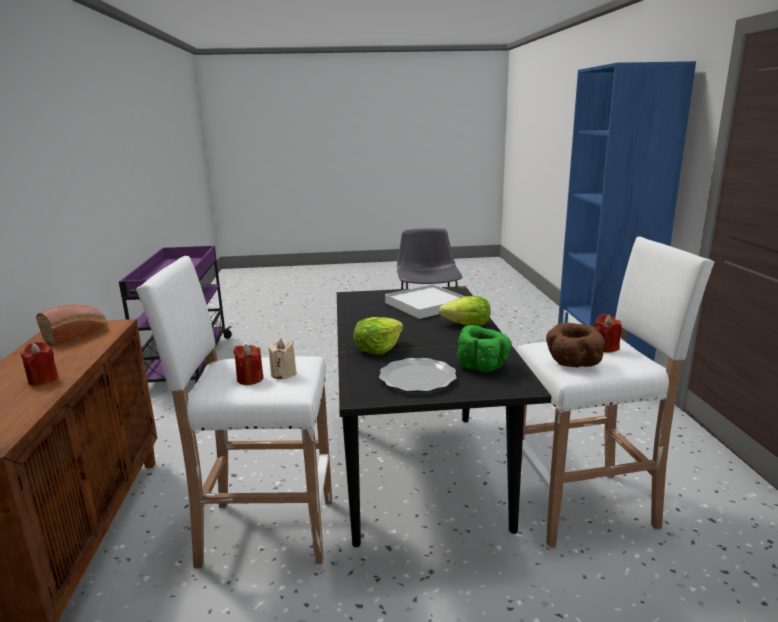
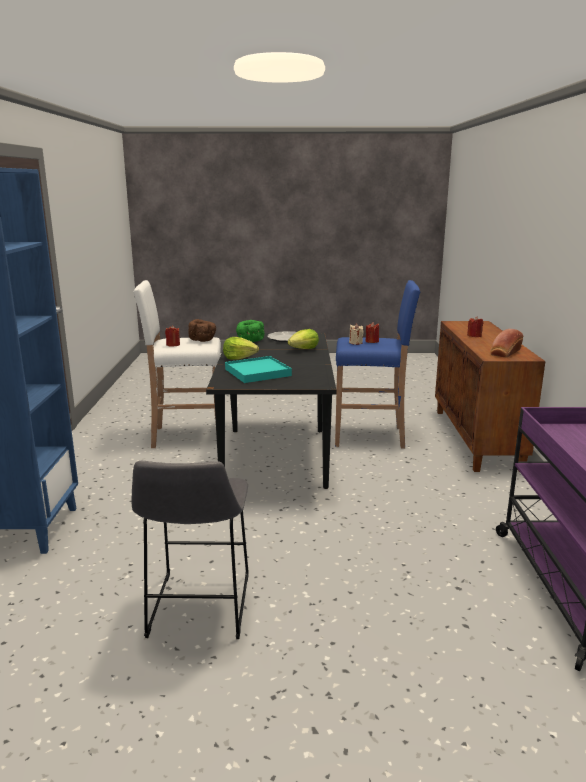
camera: 175 degrees left, 0 degrees up
white stool [136,256,332,568] -> blue stool [335,280,421,448]
white tray [385,284,465,319] -> turquoise tray [225,356,292,383]

